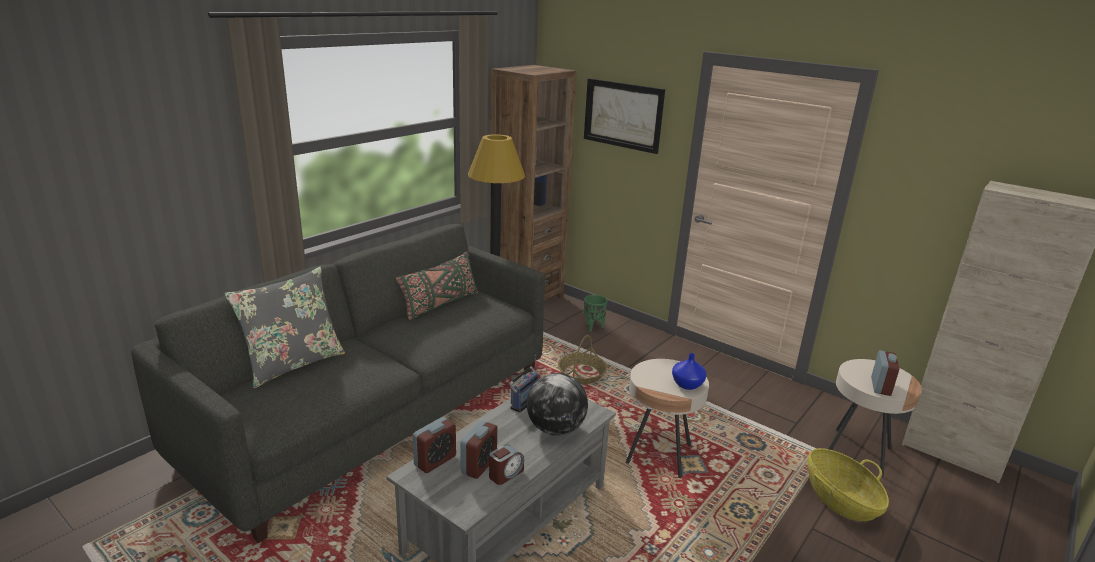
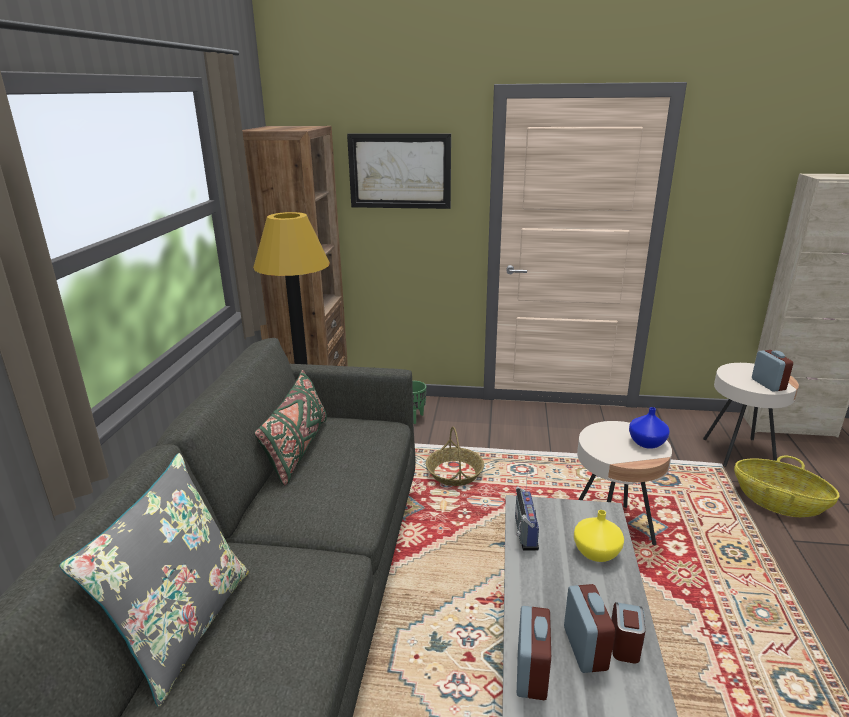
camera: 30 degrees left, 0 degrees up
globe [527,373,588,436] -> yellow vase [574,510,624,562]

